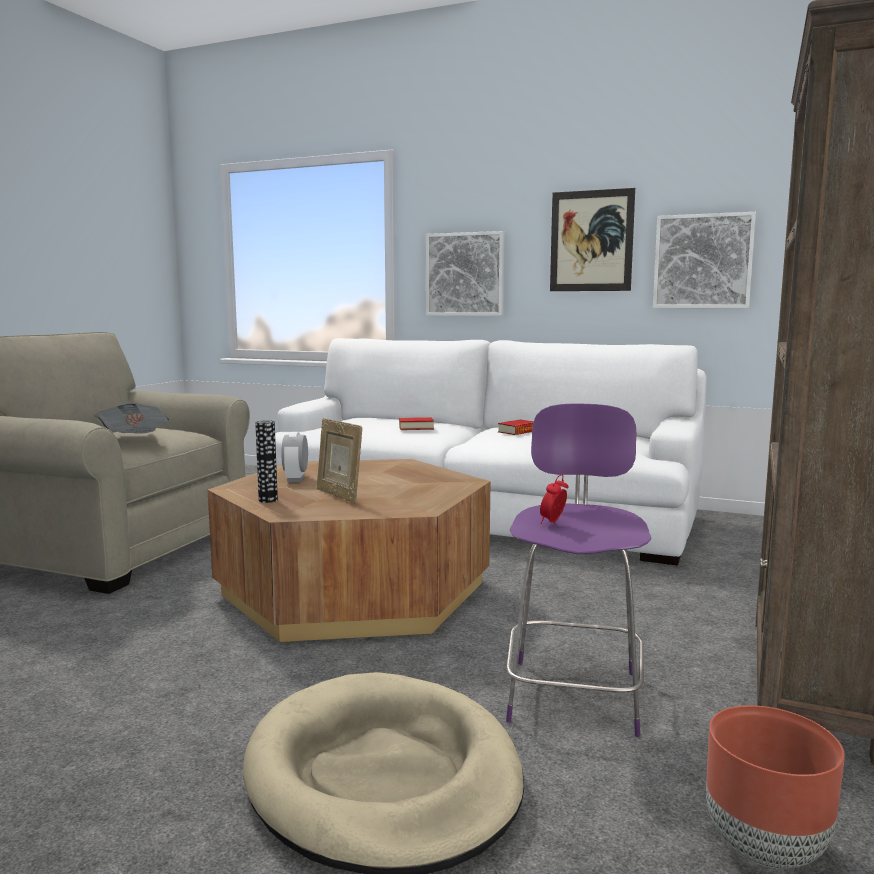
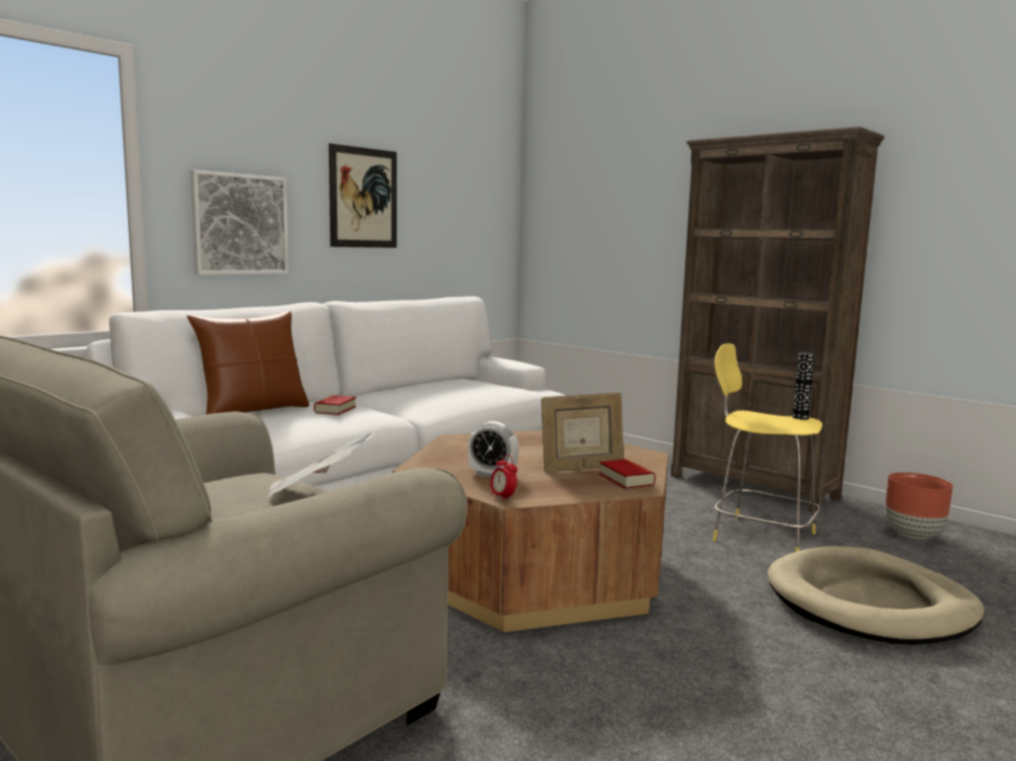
camera: 70 degrees left, 0 degrees up
vase [255,420,278,503] -> vase moved to [793,352,815,420]
book [498,420,534,435] -> book moved to [599,459,656,489]
purple stool [506,403,651,737] -> yellow stool [713,343,822,552]
alarm clock [540,474,569,524] -> alarm clock moved to [490,454,518,502]
picture [653,212,756,308] -> none
none -> brown pillow [187,311,309,415]

